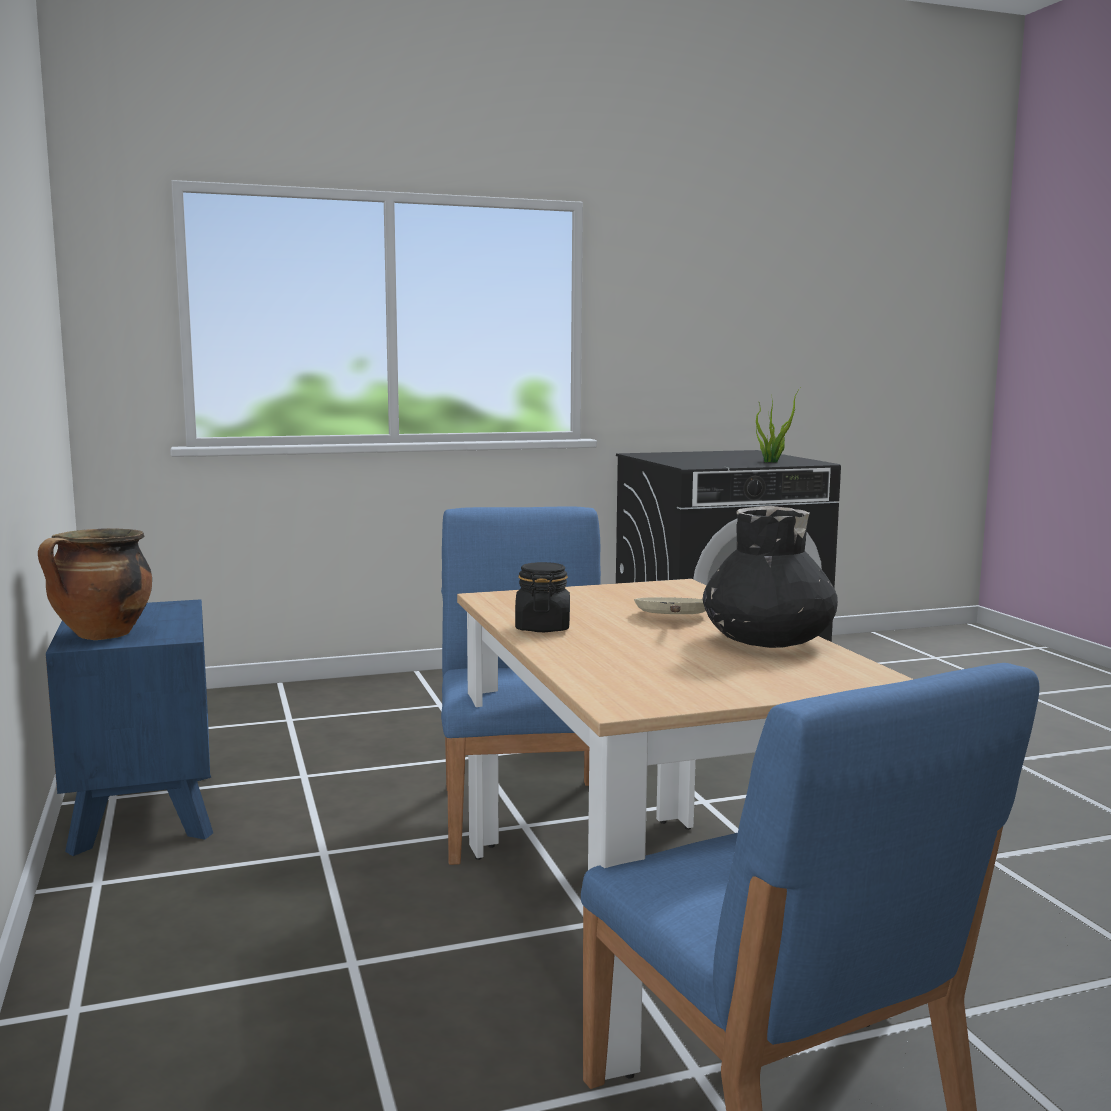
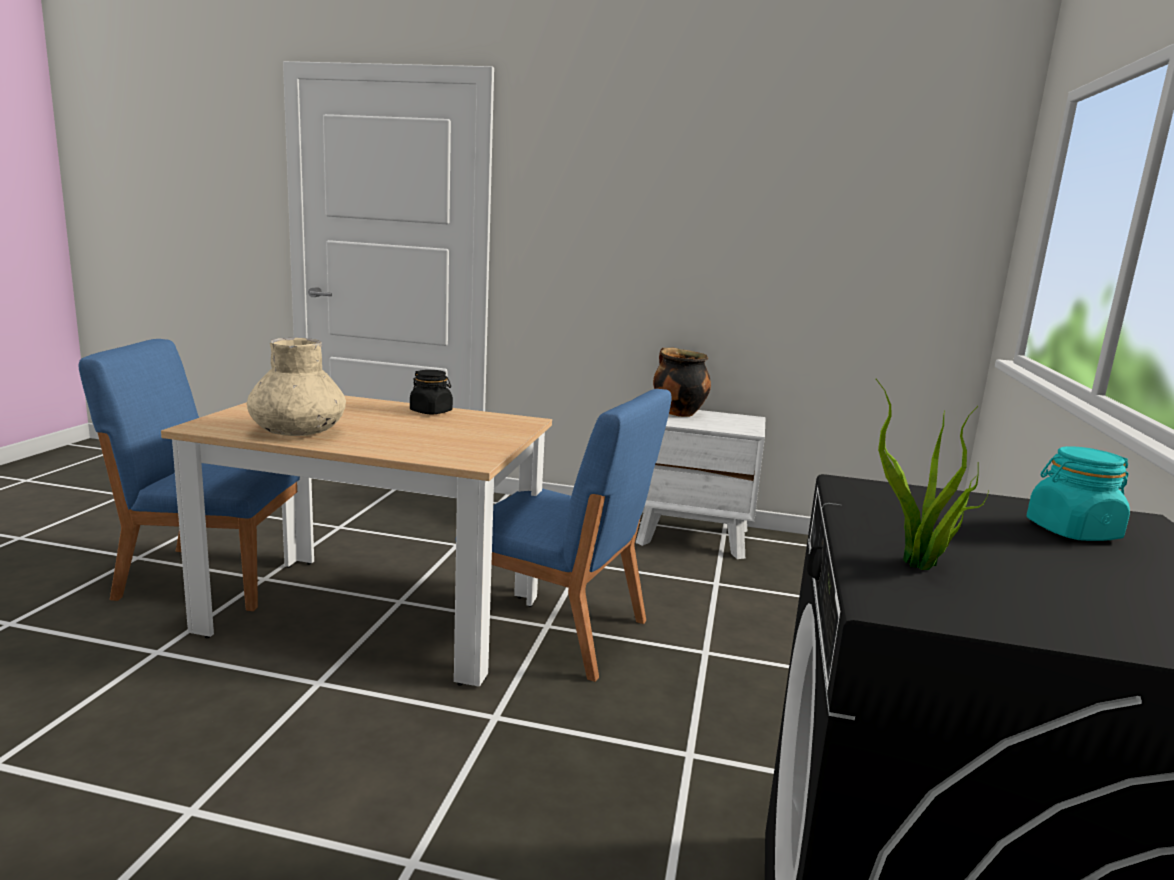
camera: 120 degrees right, 5 degrees up
blue nightstand [46,599,213,856] -> white nightstand [636,410,765,559]
beige frying pan [634,597,706,614] -> none
black vase [703,506,838,648] -> beige vase [247,338,346,436]
none -> turquoise jar [1027,446,1130,541]

